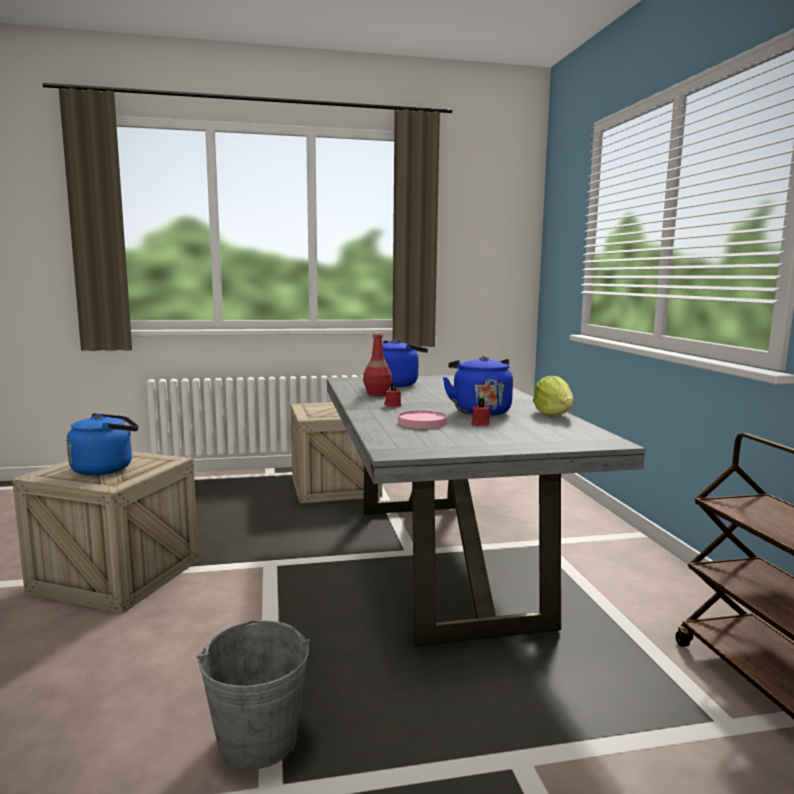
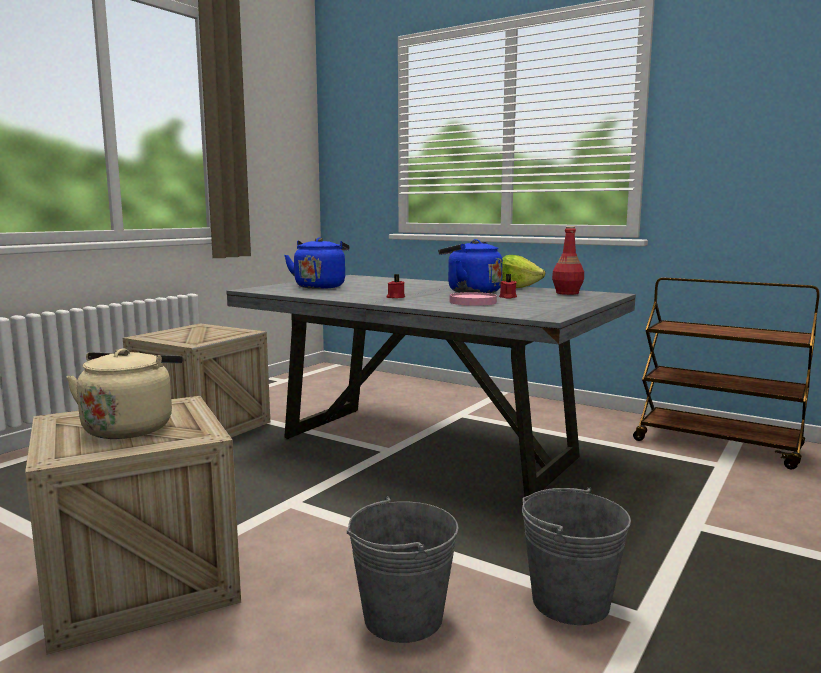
camera: 45 degrees left, 0 degrees up
blue kettle [67,413,139,475] -> beige kettle [66,348,183,439]
red bottle [363,332,392,396] -> red bottle moved to [552,226,584,295]
none -> grey bucket [347,496,459,643]

